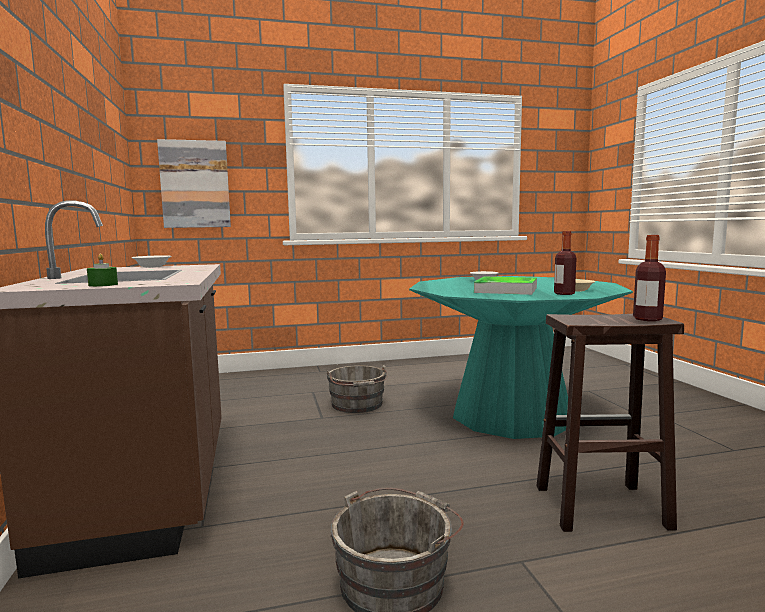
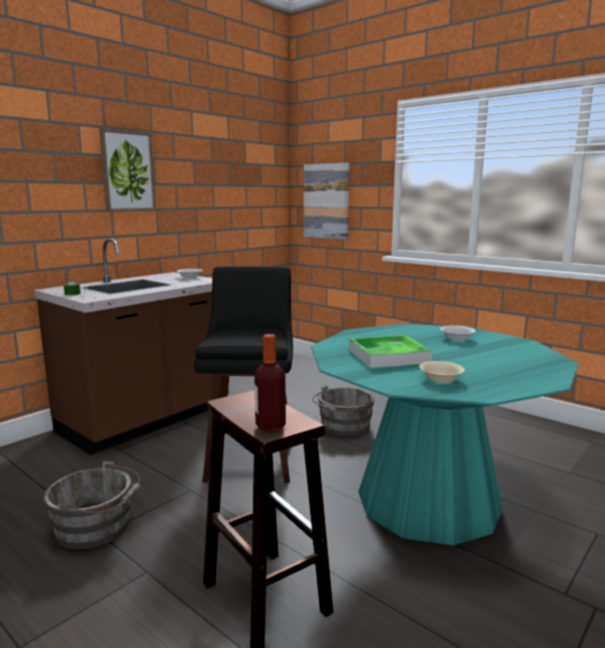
camera: 55 degrees right, 5 degrees up
bottle [554,231,577,295] -> none
none -> picture [99,128,156,212]
none -> black stool [194,266,293,483]

